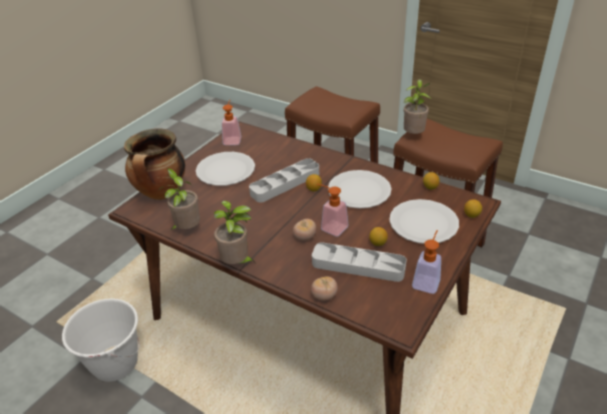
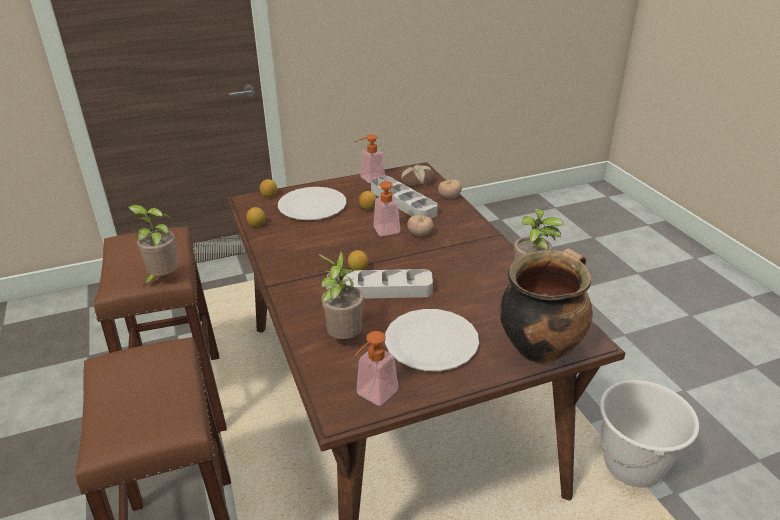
camera: 145 degrees left, 5 degrees down
potted plant [214,201,255,264] -> potted plant moved to [318,251,364,339]
white plate [328,170,392,209] -> none
none -> bread [400,165,435,187]

